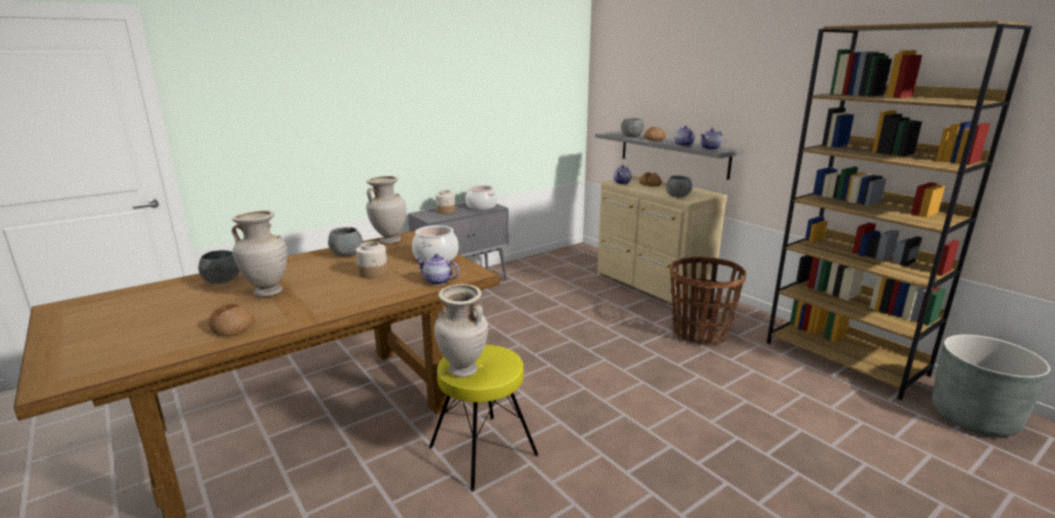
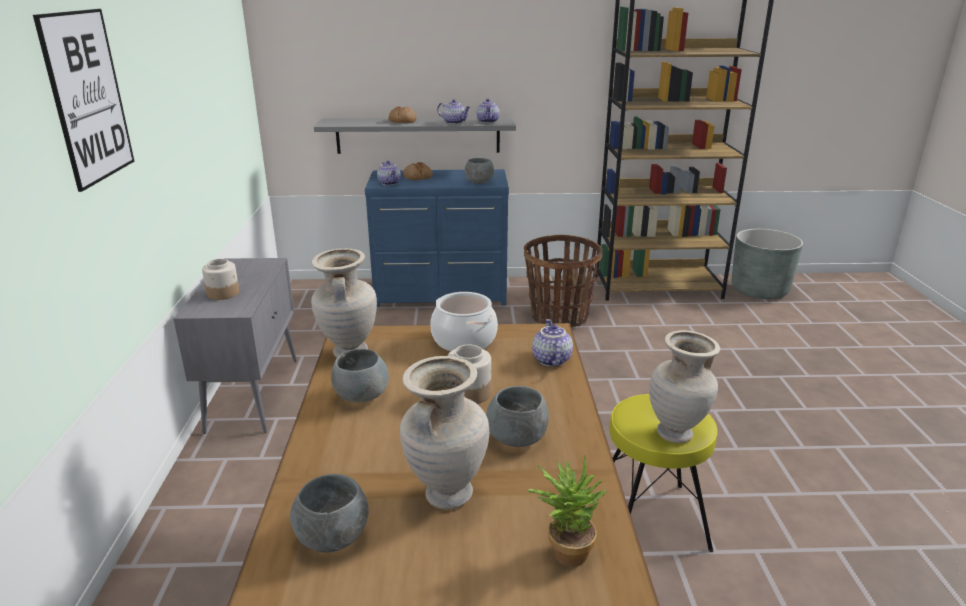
camera: 55 degrees left, 5 degrees up
bread [209,304,255,336] -> potted plant [527,455,607,567]
teapot [416,254,459,285] -> teapot turned 120 degrees clockwise [532,319,573,367]
cooking pot [465,185,497,210] -> none
beige dresser [597,175,727,309] -> blue dresser [365,169,509,307]
grey bowl [621,118,644,137] -> grey bowl moved to [486,386,549,447]
none -> picture [33,9,134,192]

